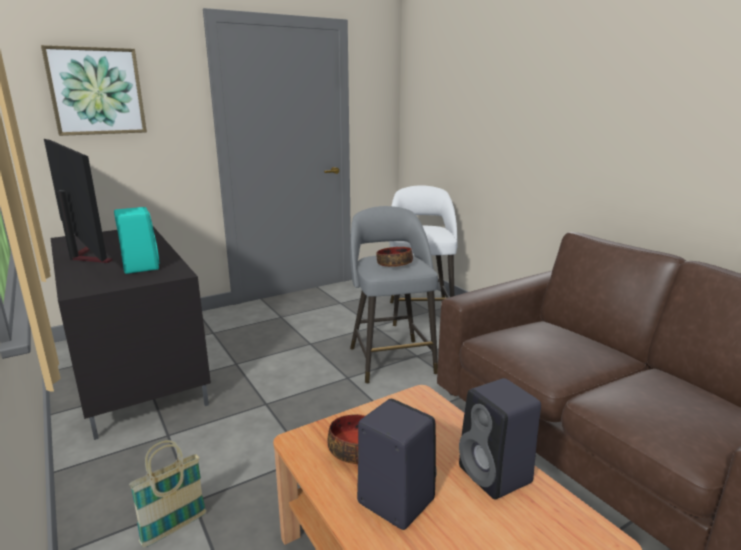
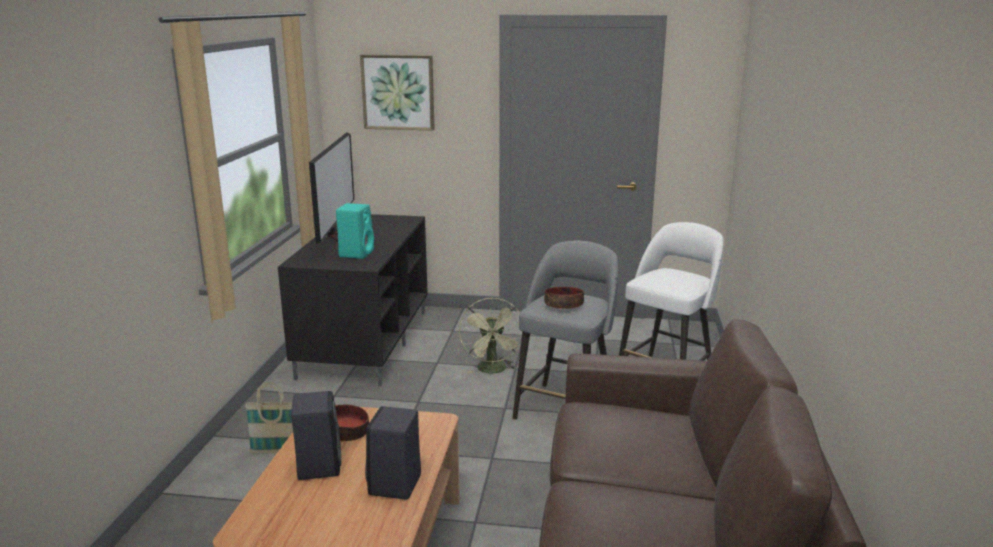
camera: 40 degrees right, 0 degrees up
none -> green fan [459,298,521,374]

